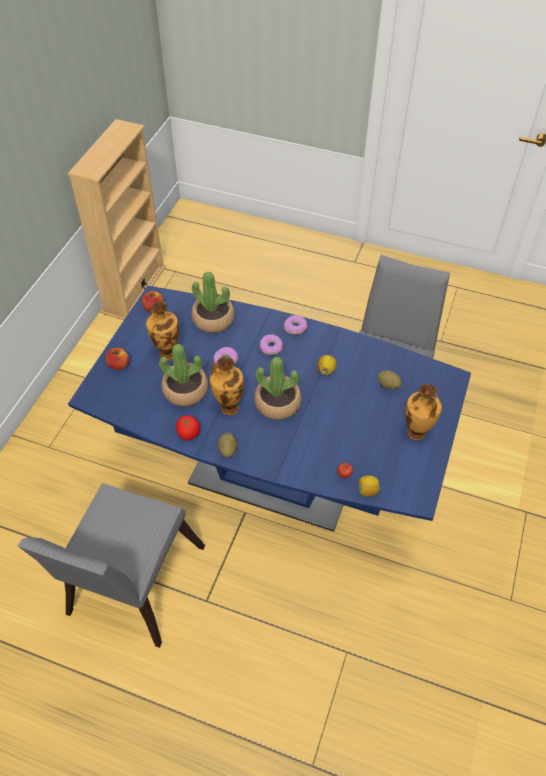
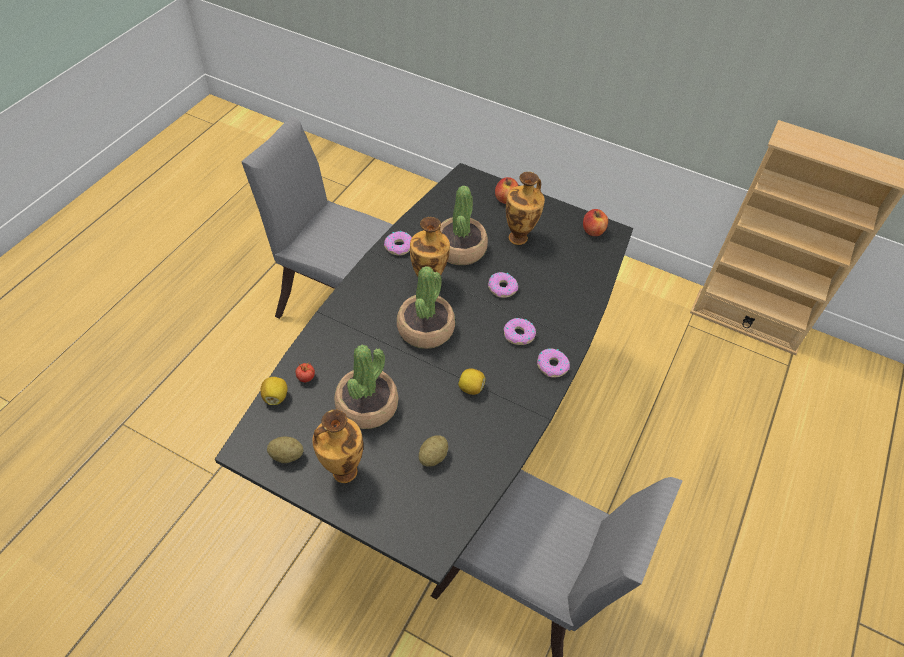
camera: 95 degrees right, 0 degrees up
blue dining table [68,285,471,532] -> black dining table [215,163,633,585]
tomato [176,415,200,441] -> donut [384,231,412,256]
potted plant [191,271,235,333] -> potted plant moved to [334,345,399,429]
potato [218,433,238,458] -> potato moved to [267,437,303,463]

